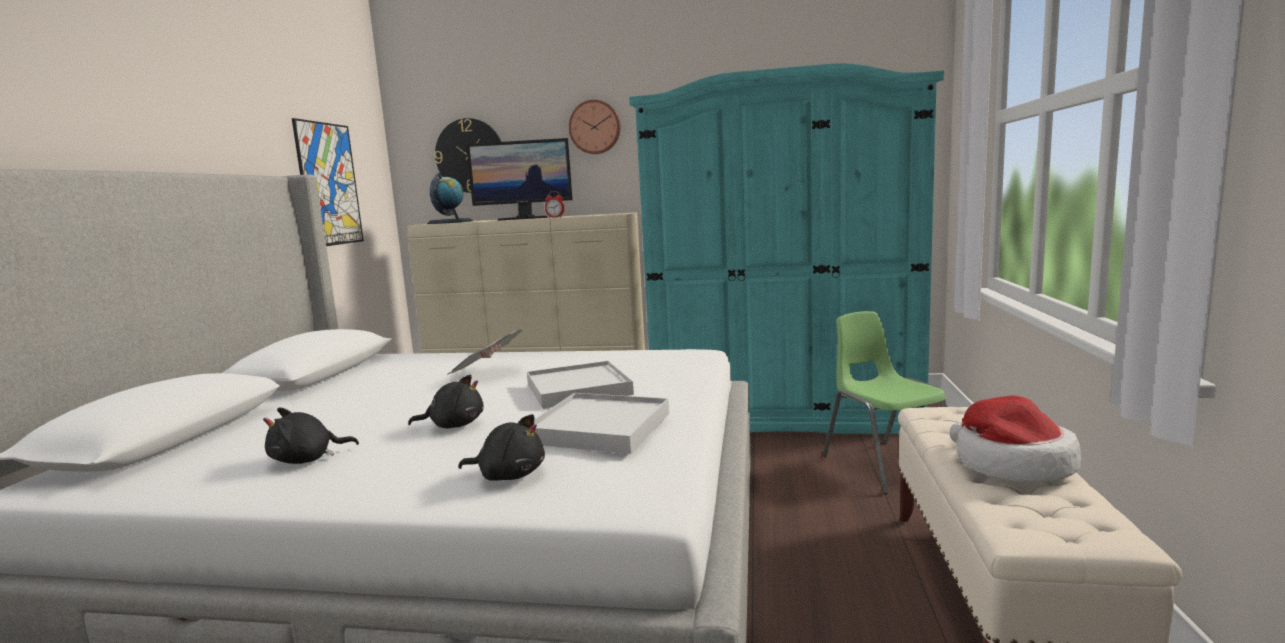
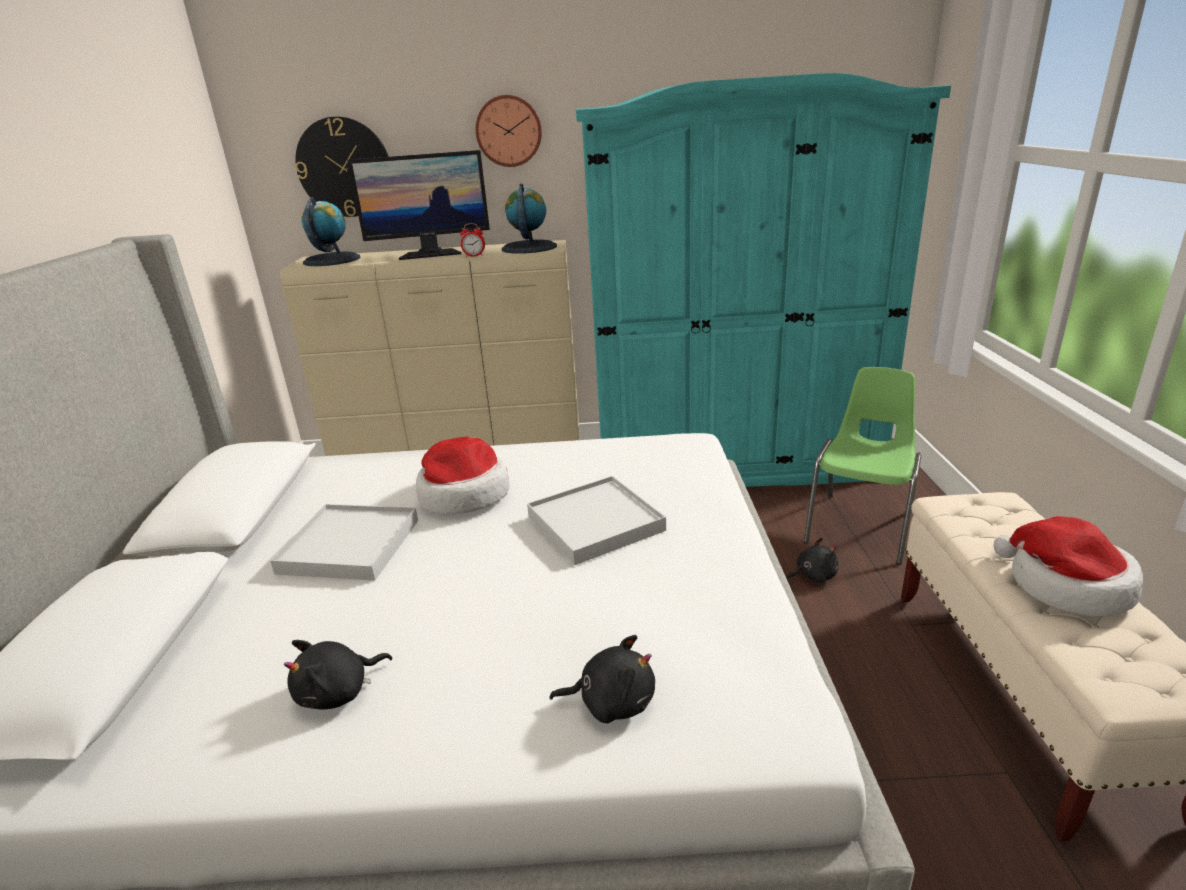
camera: 10 degrees left, 15 degrees up
picture [292,118,364,246] -> none
black plush toy [408,375,484,428] -> black plush toy moved to [786,538,839,583]
newspaper [448,329,522,374] -> hat [416,436,509,515]
white tray [534,393,669,454] -> white tray moved to [270,504,418,581]
green chair [823,311,947,494] -> green chair turned 60 degrees clockwise [804,367,921,565]
none -> globe [502,184,557,254]

